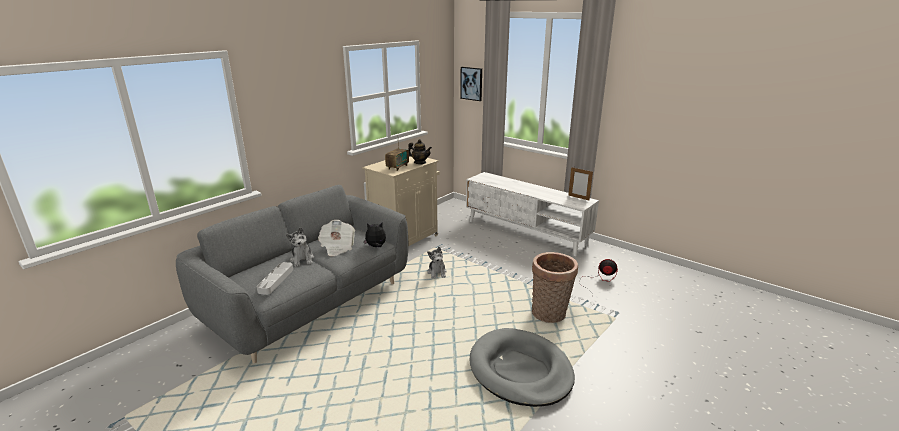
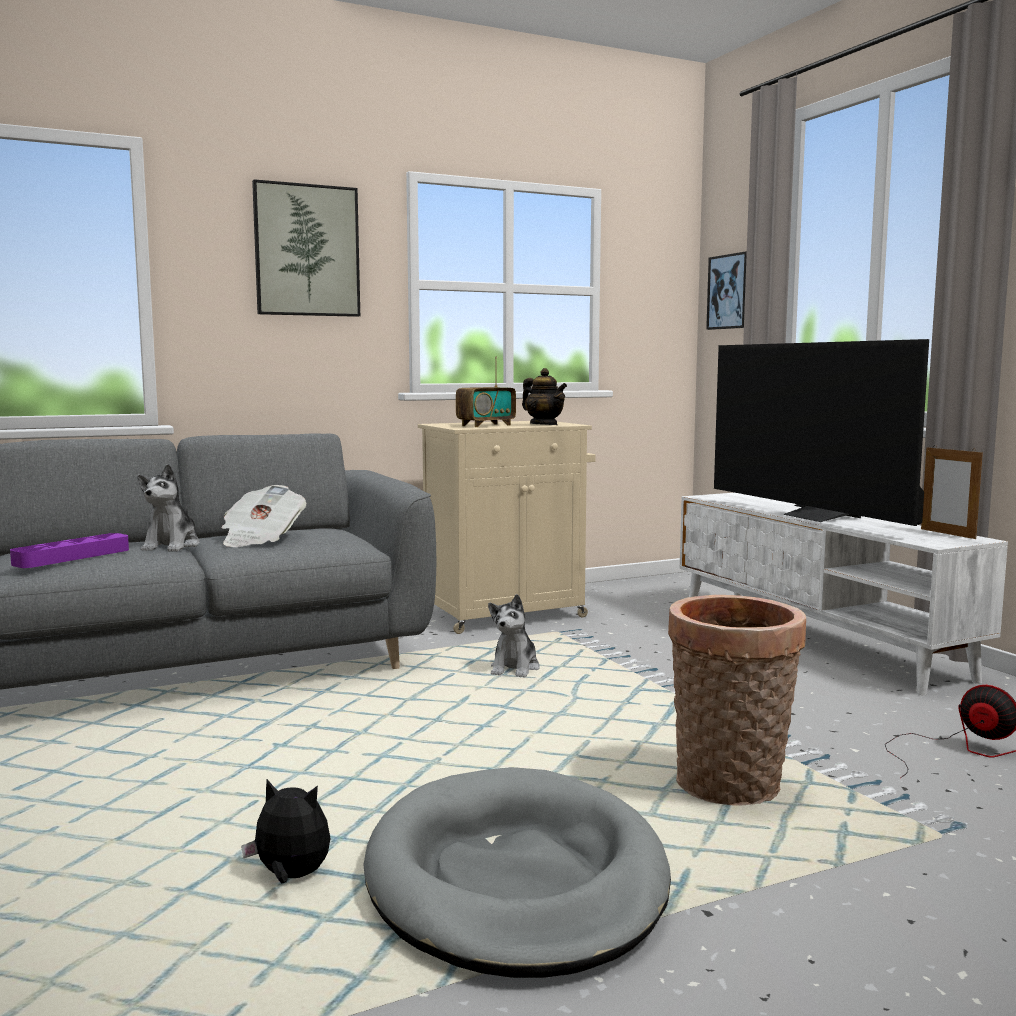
camera: 25 degrees right, 15 degrees down
grey tray [257,262,293,295] -> purple tray [10,533,129,568]
plush toy [364,222,386,247] -> plush toy moved to [241,779,331,883]
none -> picture [252,179,360,317]
none -> television [714,339,929,526]

